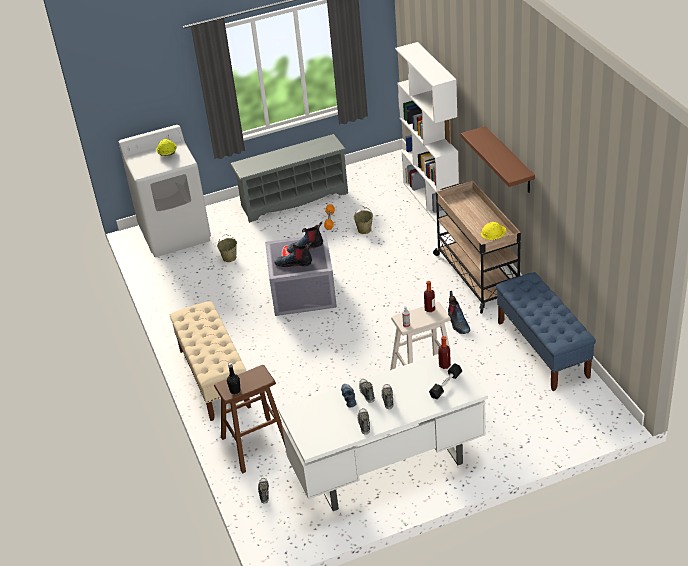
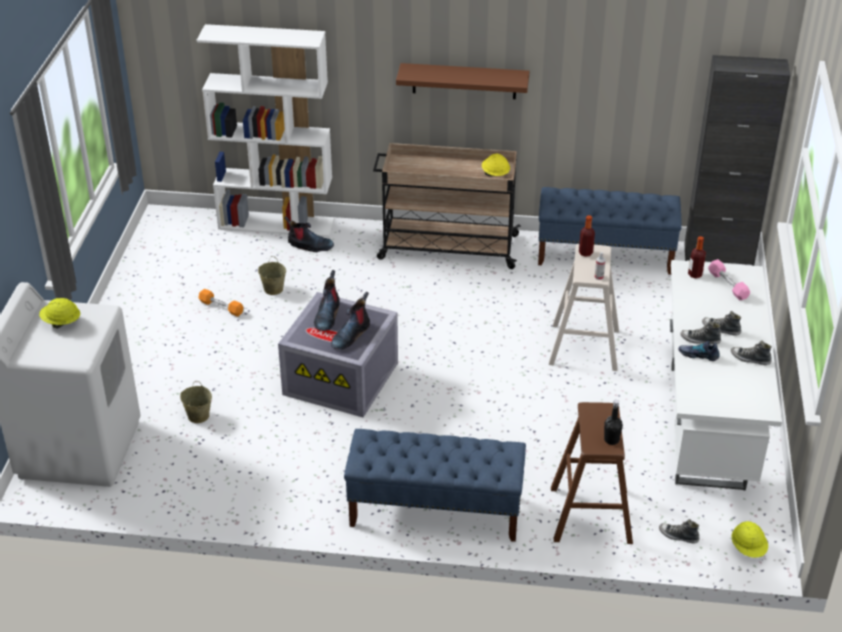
camera: 65 degrees left, 0 degrees up
beige bench [170,301,251,421] -> blue bench [344,429,526,542]
grey shoe rack [230,134,348,223] -> none
black dumbbell [429,363,462,399] -> pink dumbbell [708,259,750,300]
boot [448,291,470,334] -> boot moved to [284,216,334,252]
none -> black cabinet [684,55,790,266]
none -> yellow hard hat [732,521,768,558]

